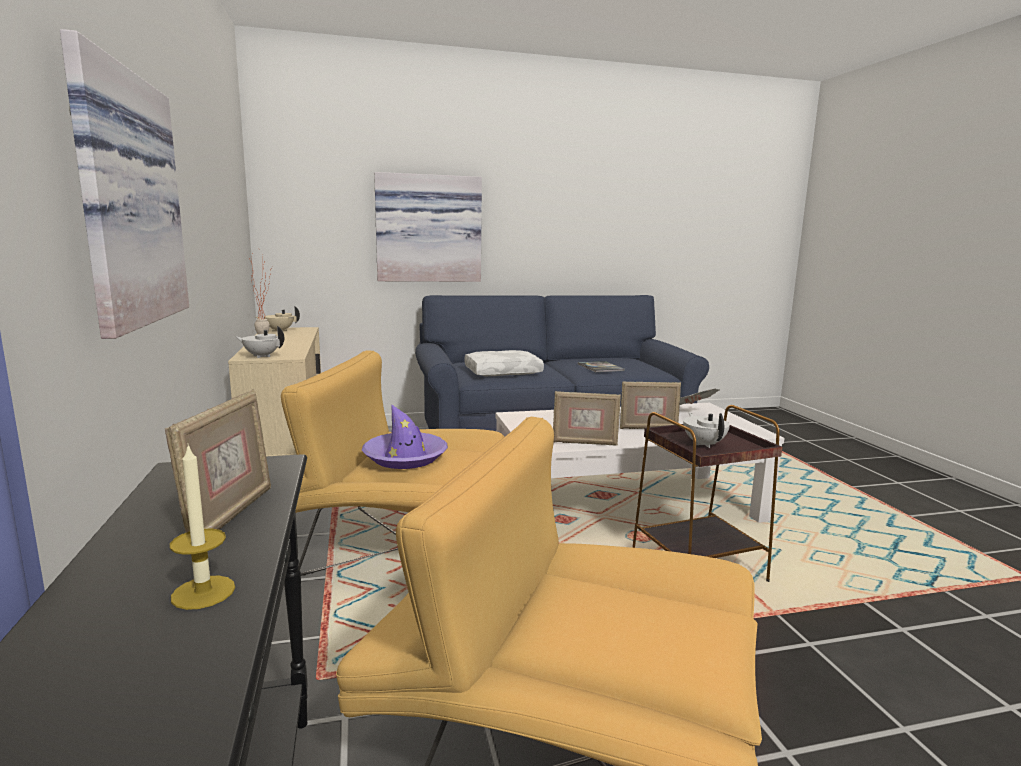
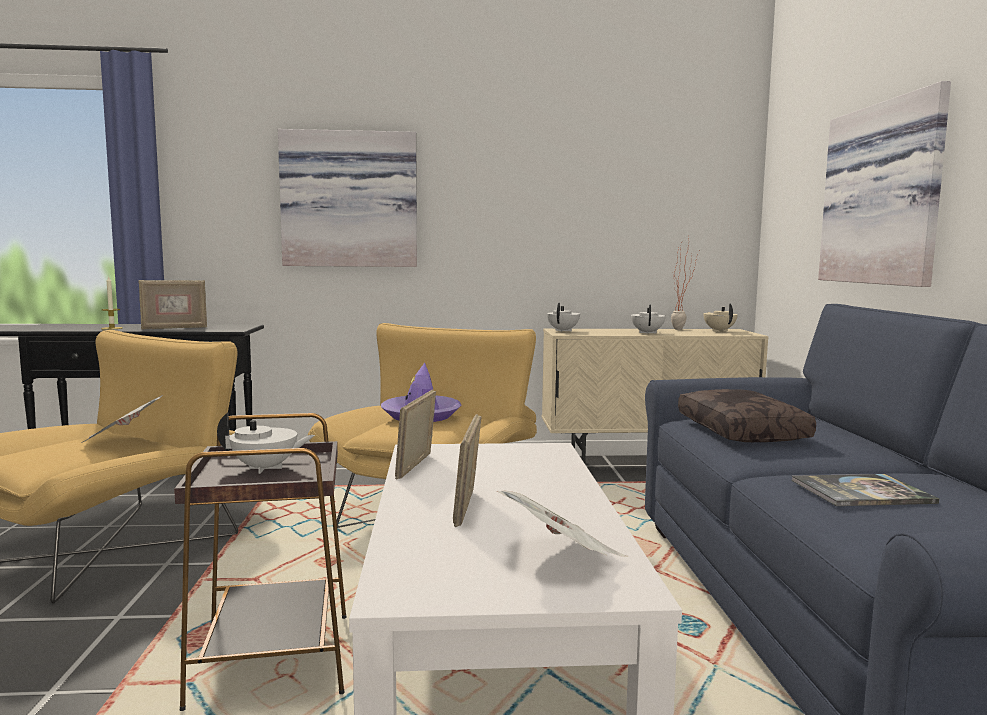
camera: 100 degrees right, 5 degrees down
picture frame [165,389,271,533] -> picture frame turned 45 degrees counterclockwise [138,280,207,330]
white pillow [464,350,544,376] -> brown pillow [678,389,816,442]
none -> newspaper [81,395,163,443]
none -> white teapot [631,304,666,334]

